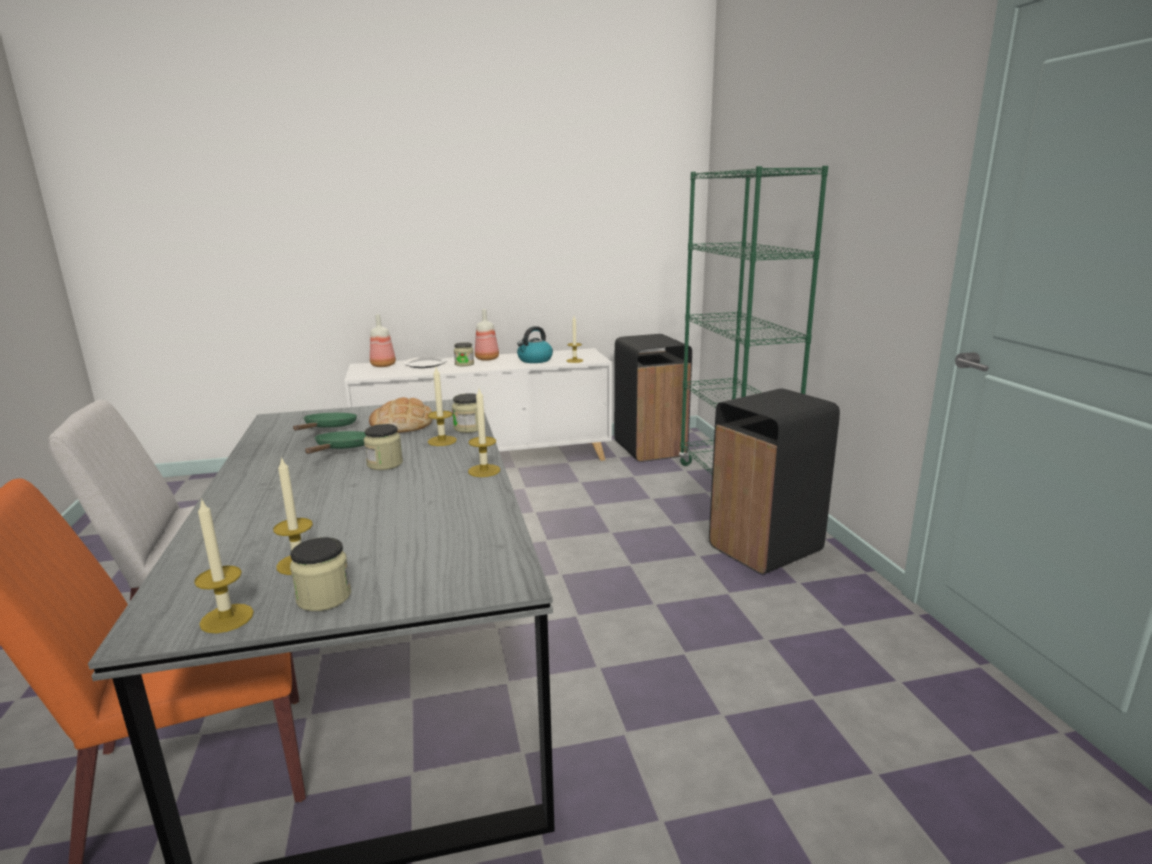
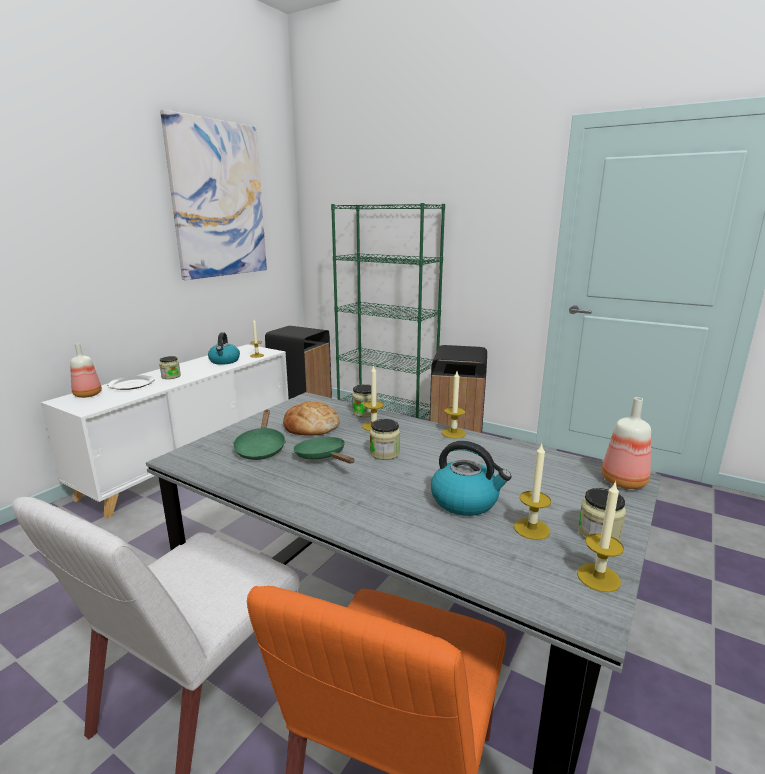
camera: 45 degrees left, 0 degrees up
green frying pan [293,413,357,430] -> green frying pan turned 150 degrees counterclockwise [233,410,286,460]
bottle [475,309,499,361] -> bottle moved to [601,397,651,489]
none -> picture [160,109,267,280]
none -> kettle [431,441,512,516]

